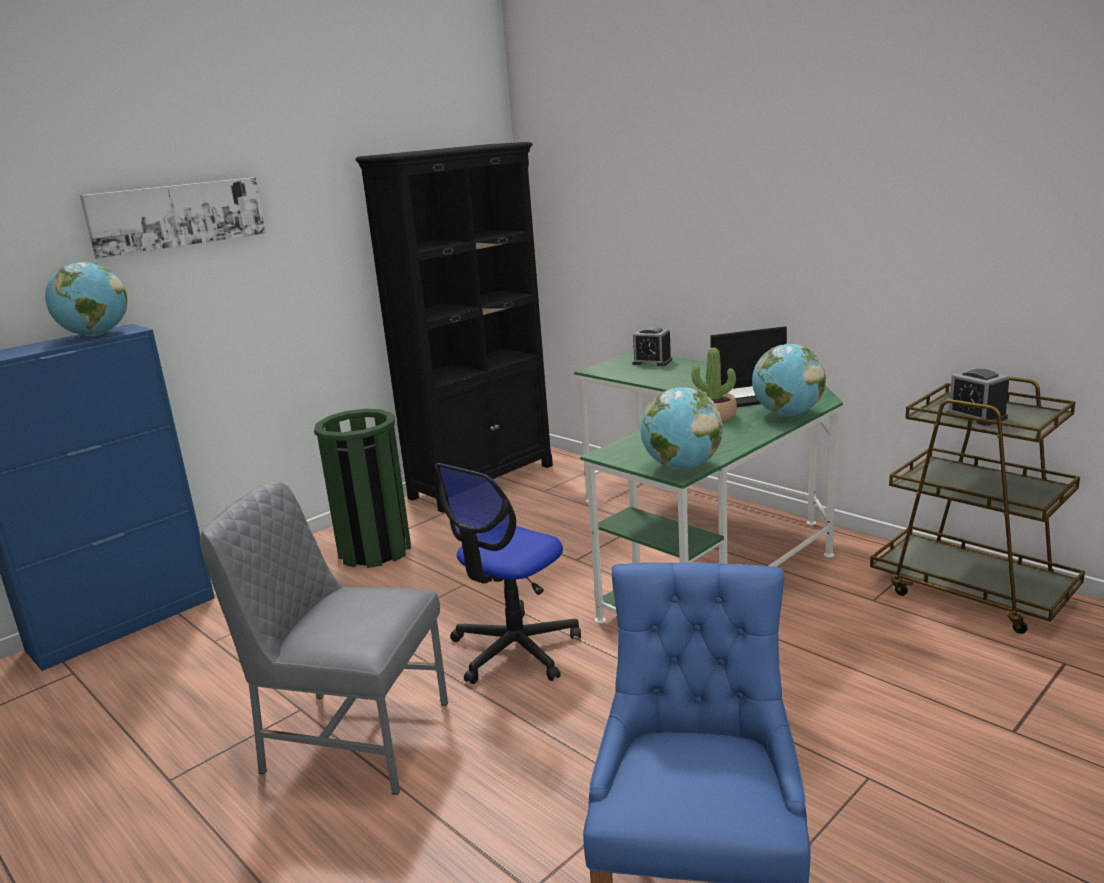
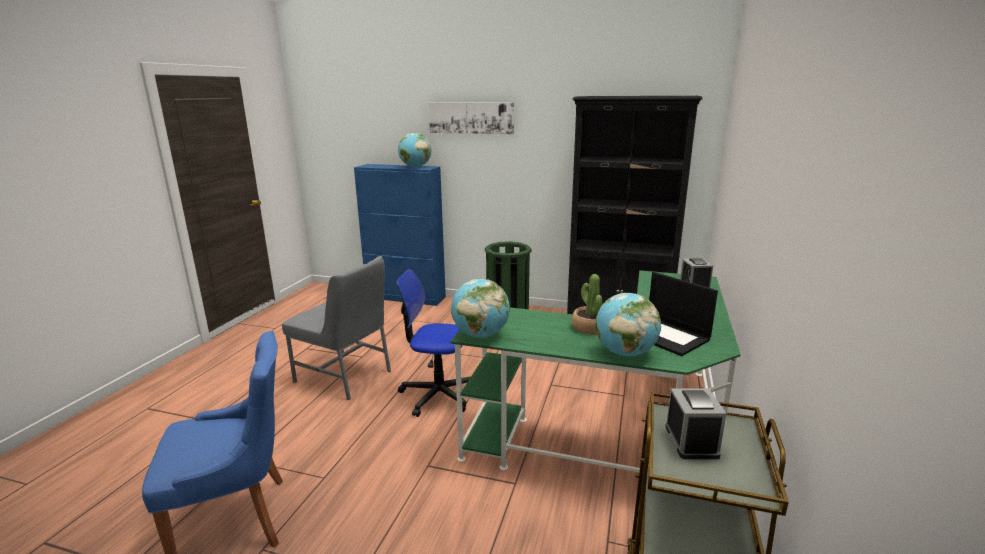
camera: 60 degrees right, 0 degrees up
grey chair [200,481,448,795] -> grey chair turned 135 degrees clockwise [282,256,391,400]
alarm clock [946,369,1009,426] -> alarm clock turned 150 degrees clockwise [665,388,726,459]

